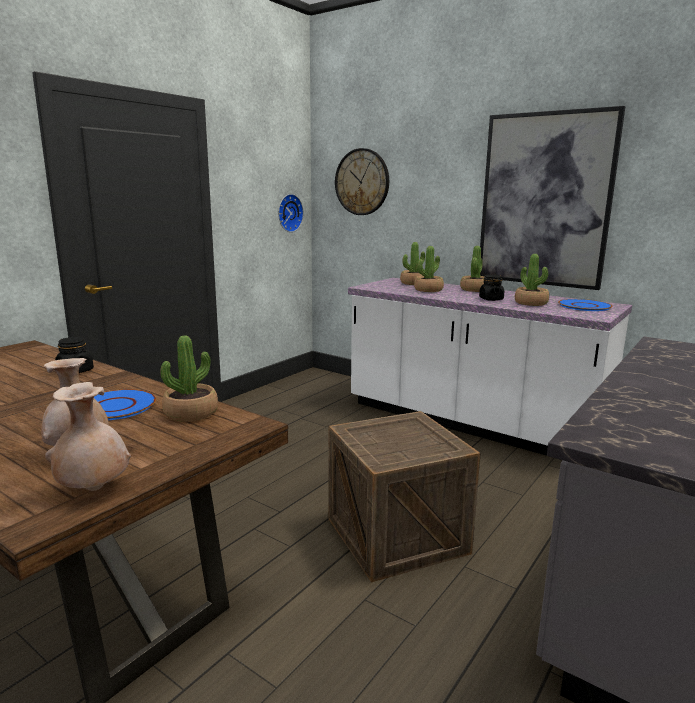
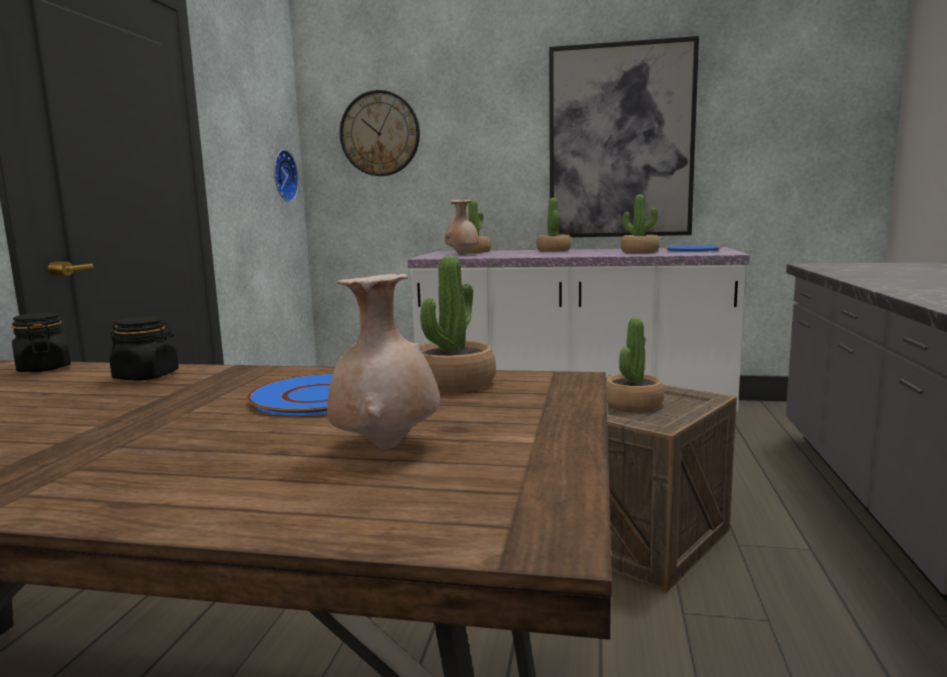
camera: 25 degrees left, 5 degrees down
beige vase [45,382,131,491] -> beige vase moved to [445,200,479,255]
potted plant [414,246,444,292] -> potted plant moved to [606,318,664,411]
black jar [479,275,504,301] -> black jar moved to [12,313,71,372]

